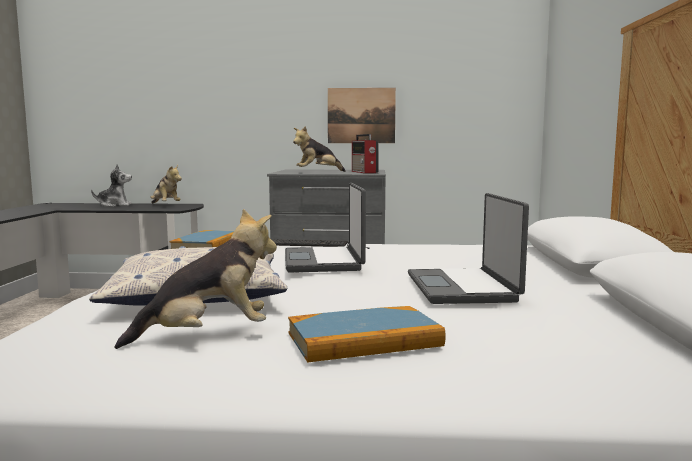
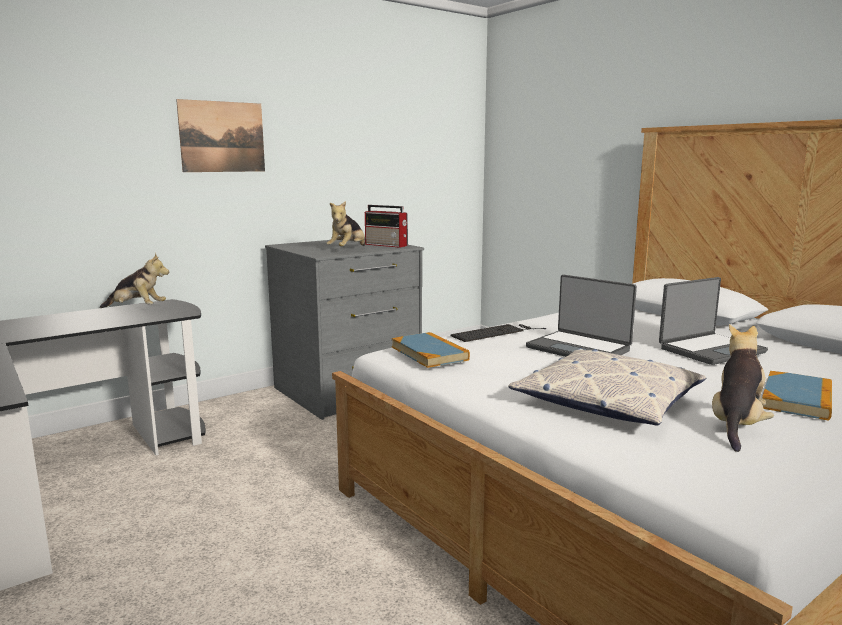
camera: 40 degrees left, 5 degrees up
plush toy [91,165,132,207] -> none
picture [328,88,396,143] -> picture moved to [176,99,265,172]
laptop [408,193,529,304] -> laptop turned 75 degrees counterclockwise [659,277,768,365]

